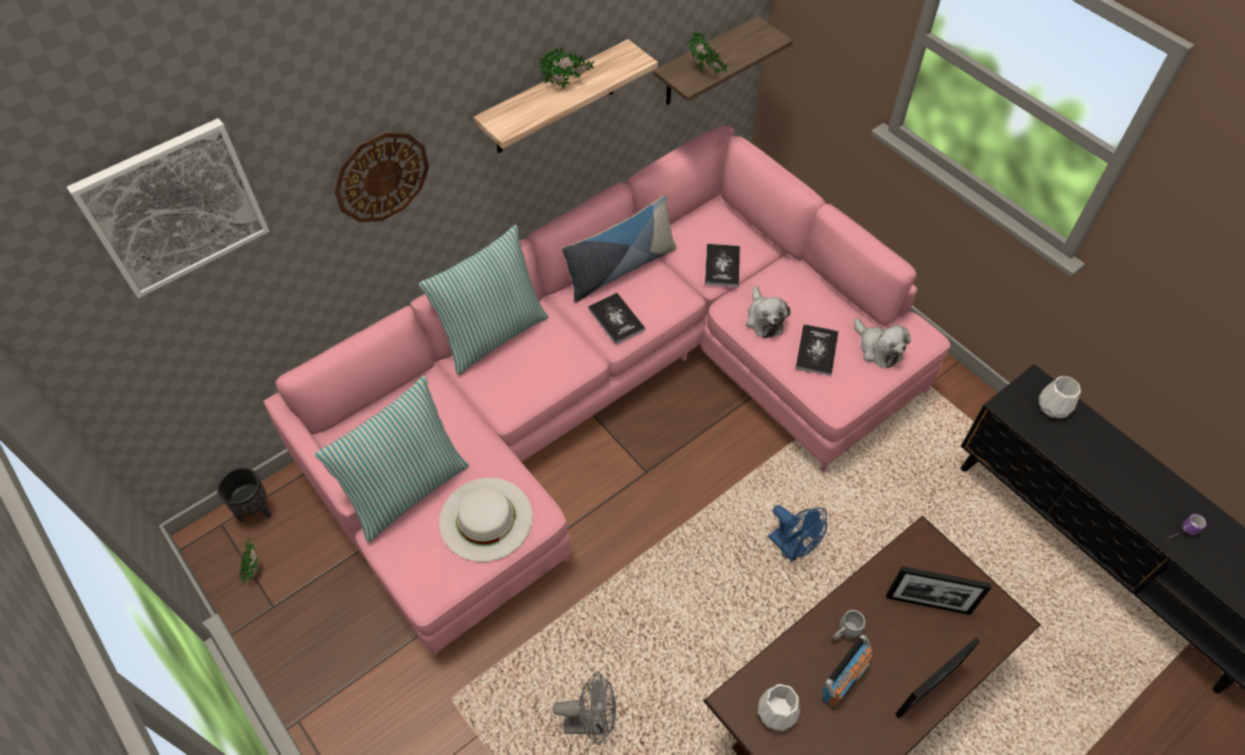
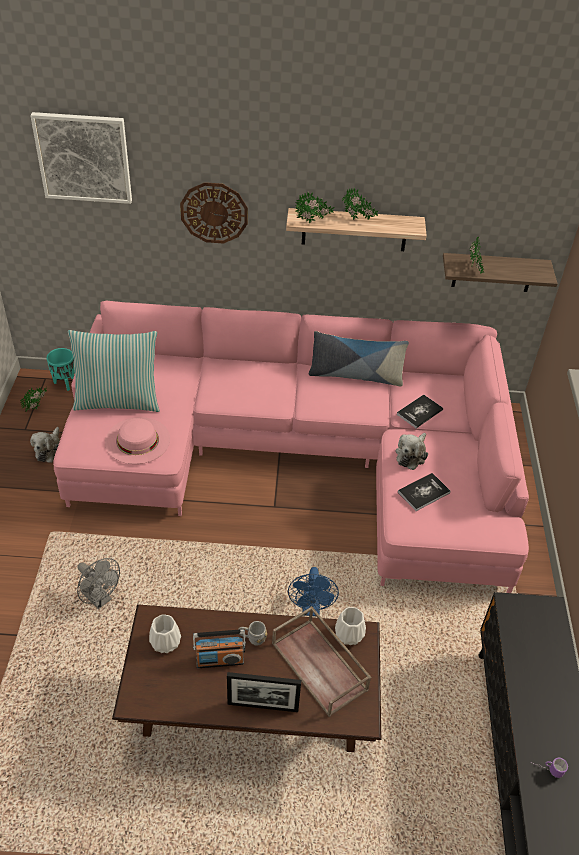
camera: 40 degrees right, 10 degrees down
black planter [217,468,271,522] -> turquoise planter [47,348,75,391]
pillow [419,225,548,375] -> none
white hat [439,478,532,562] -> pink hat [105,417,170,464]
book [588,293,645,345] -> none
plush toy [854,318,911,368] -> plush toy moved to [30,427,60,463]
picture frame [886,566,991,615] -> brown tray [272,606,371,717]
white vase [1039,376,1081,418] -> white vase moved to [335,607,366,645]
none -> potted plant [295,192,334,224]

